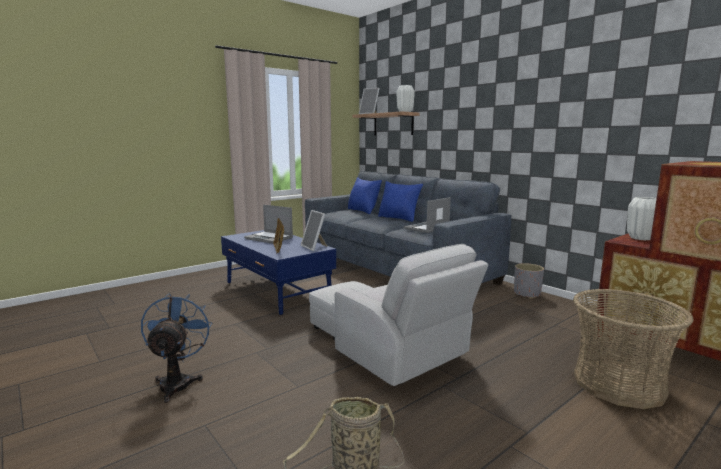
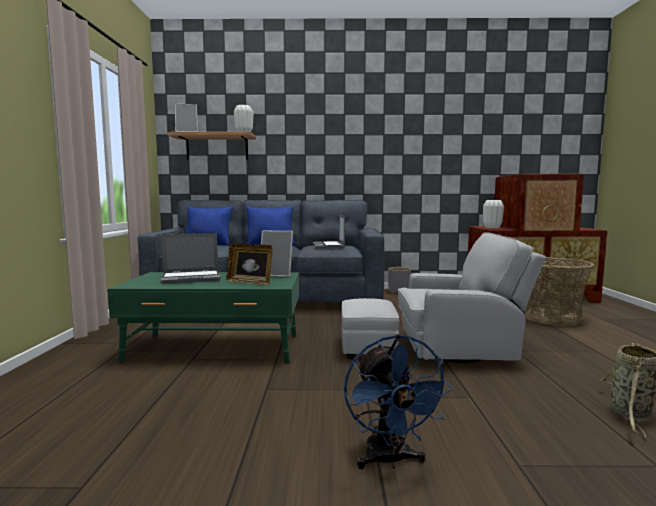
camera: 50 degrees left, 5 degrees down
blue fan [141,294,212,403] -> blue fan turned 135 degrees counterclockwise [344,334,453,469]
blue coffee table [221,230,336,315] -> green coffee table [107,272,299,363]

